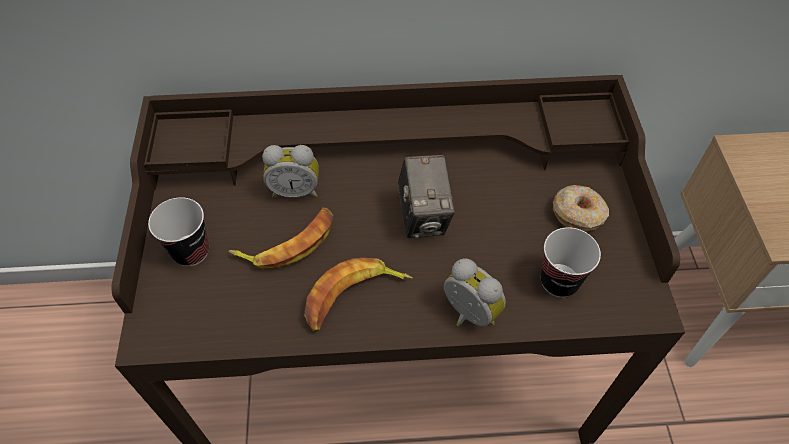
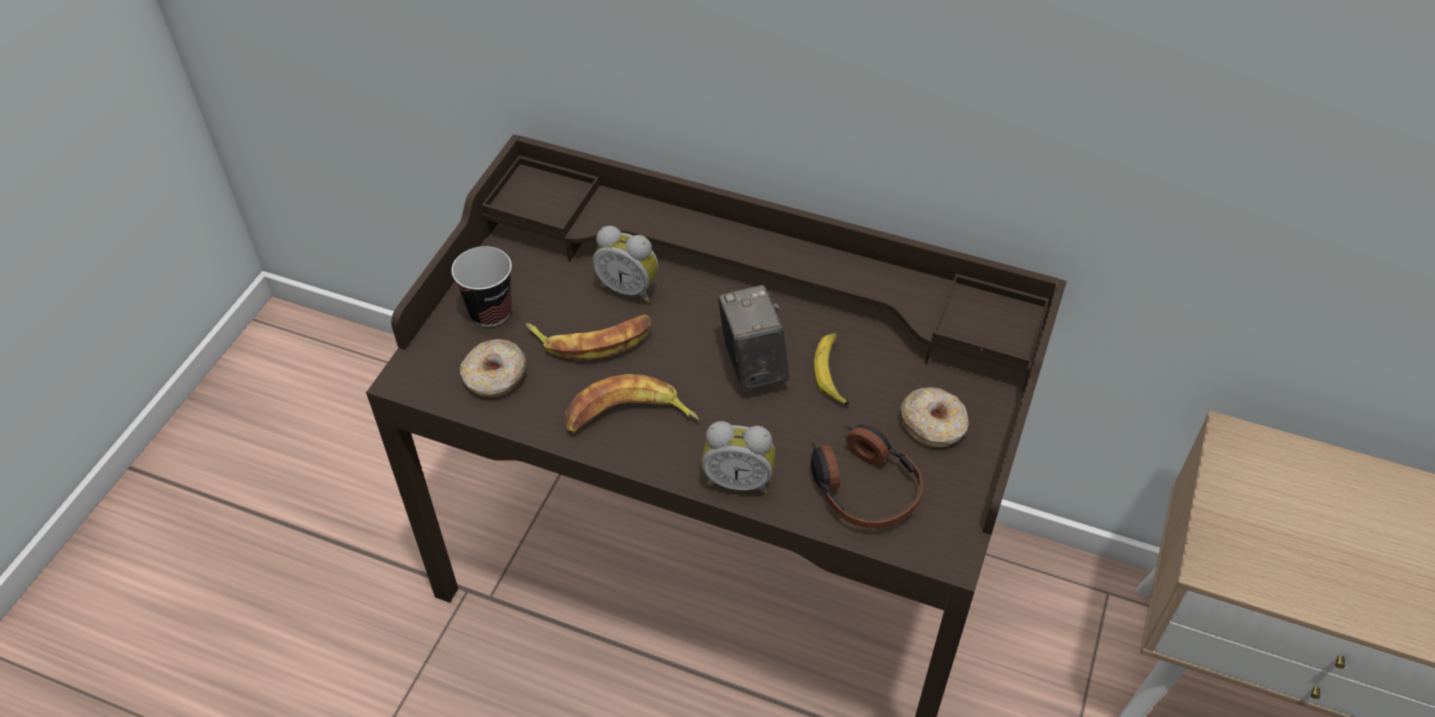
camera: 25 degrees right, 5 degrees down
camera [398,155,455,239] -> camera turned 150 degrees clockwise [718,285,789,391]
alarm clock [444,258,506,326] -> alarm clock turned 120 degrees clockwise [702,421,776,494]
cup [541,227,601,298] -> headphones [811,424,923,528]
none -> donut [460,339,526,397]
none -> banana [814,333,849,405]

